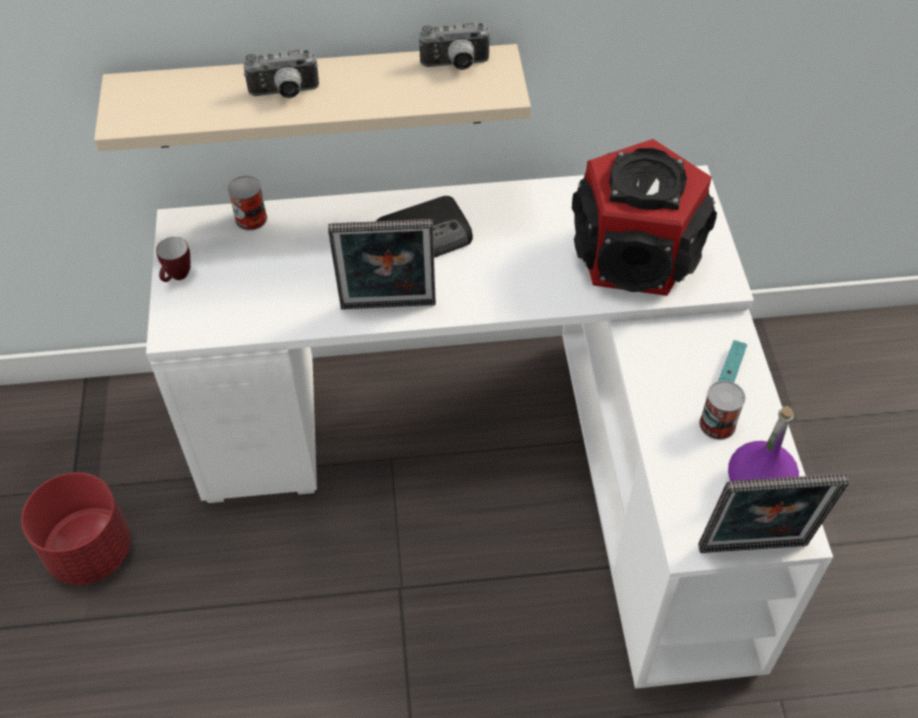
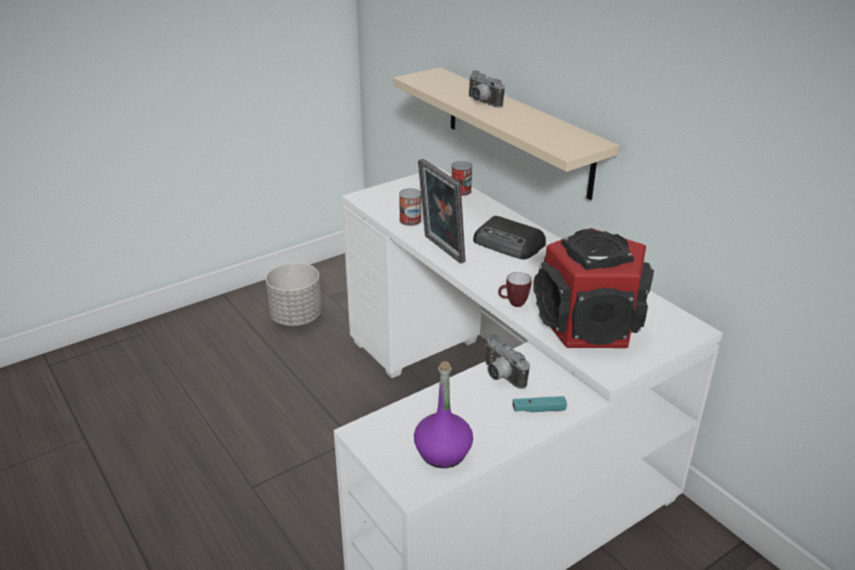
camera: 60 degrees right, 20 degrees down
red planter [21,472,131,585] -> grey planter [266,263,322,326]
mug [156,237,191,282] -> mug moved to [498,272,532,307]
camera [419,22,491,70] -> camera moved to [485,335,530,389]
picture frame [698,474,849,553] -> none
can [699,381,746,440] -> can moved to [399,188,421,226]

